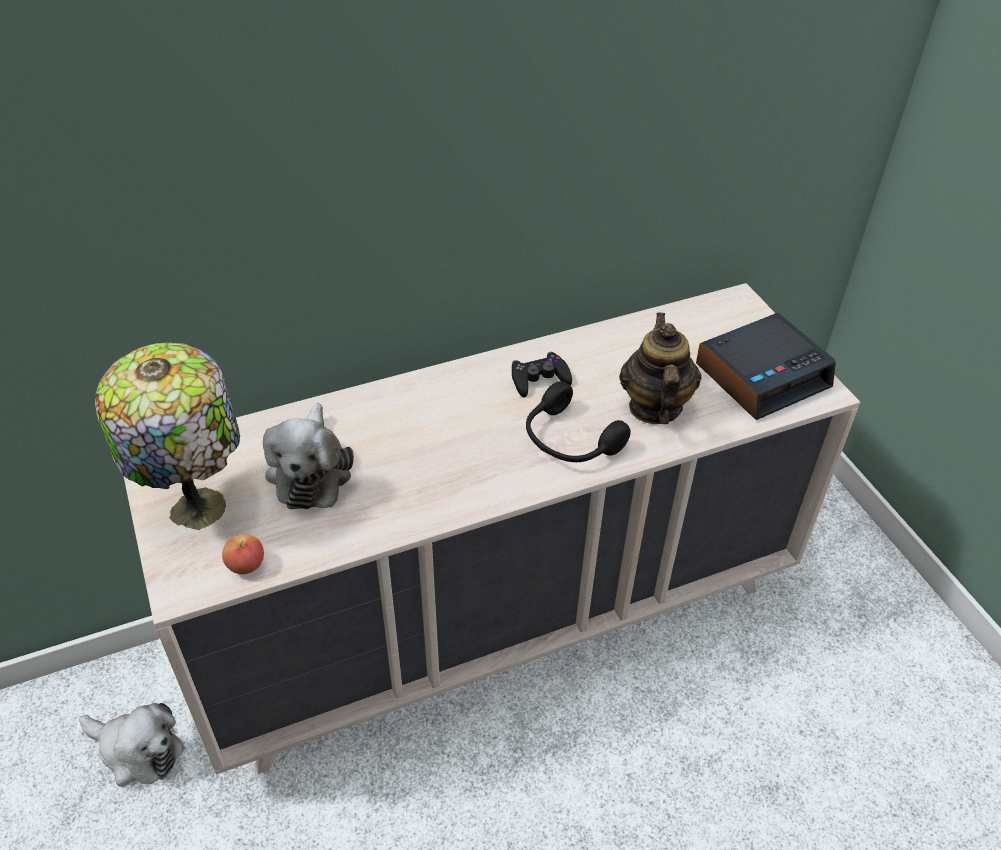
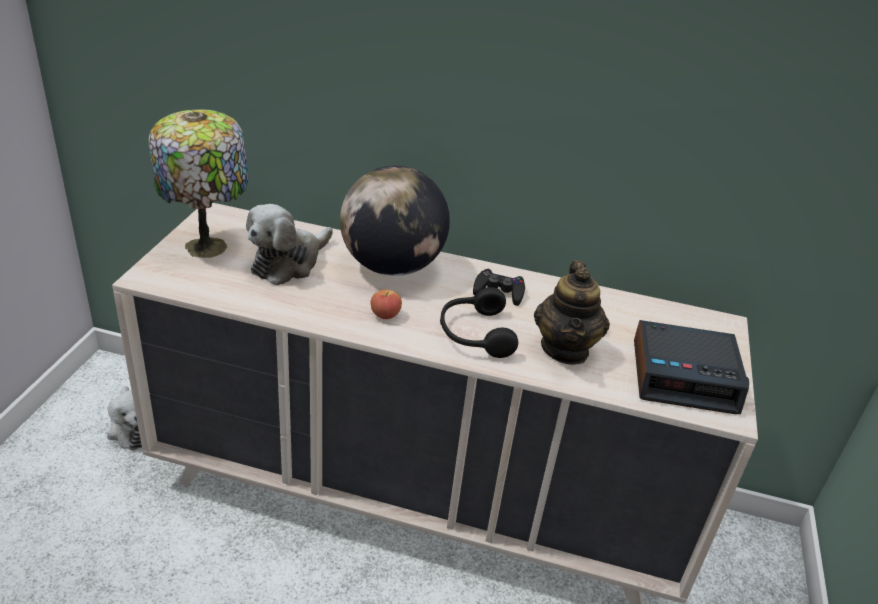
camera: 35 degrees right, 10 degrees down
apple [222,534,264,574] -> apple moved to [371,289,402,319]
teapot [619,312,702,424] -> teapot turned 150 degrees clockwise [534,260,610,365]
none -> globe [340,166,450,276]

